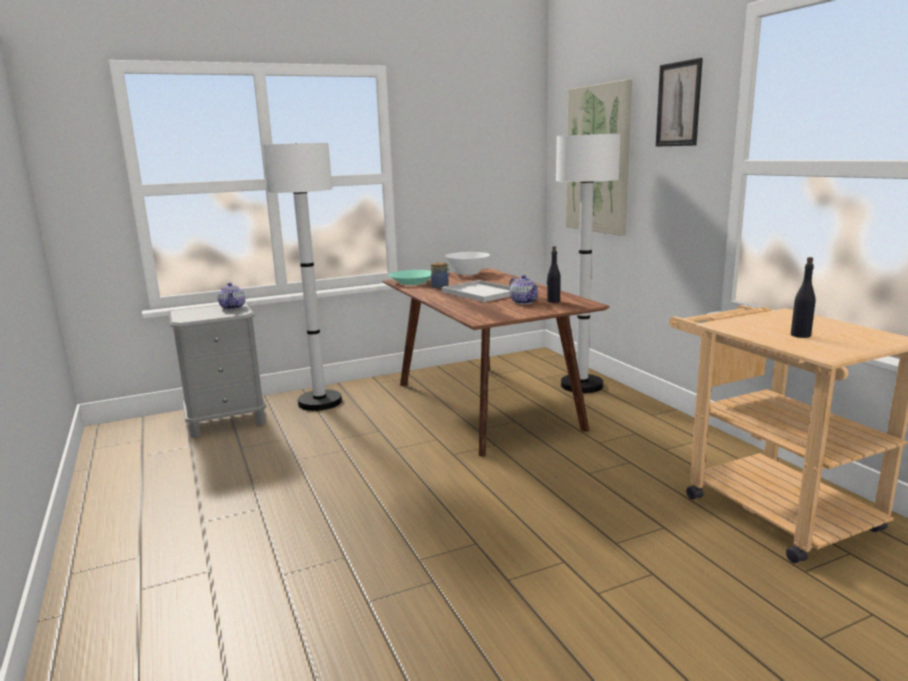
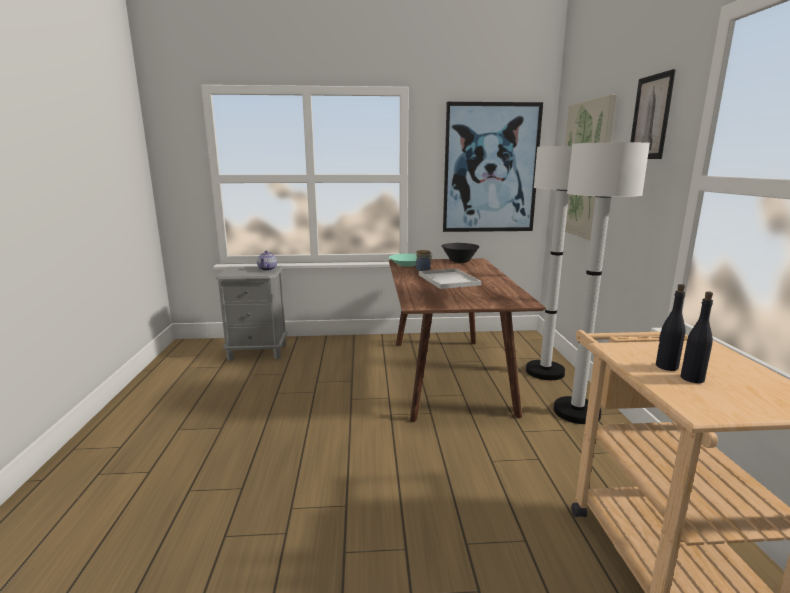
camera: 20 degrees right, 0 degrees up
white floor lamp [262,143,342,411] -> white floor lamp moved to [553,142,650,424]
white bowl [445,252,490,275] -> black bowl [442,243,480,263]
teapot [509,275,539,304] -> none
black bottle [547,246,561,303] -> black bottle moved to [656,284,685,371]
none -> picture [443,102,543,232]

